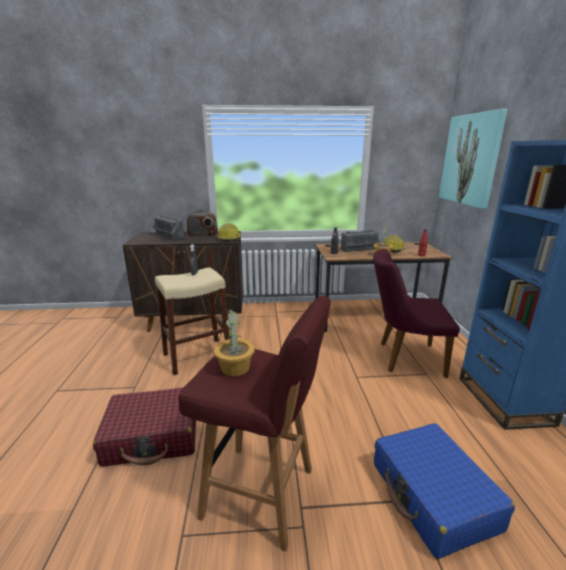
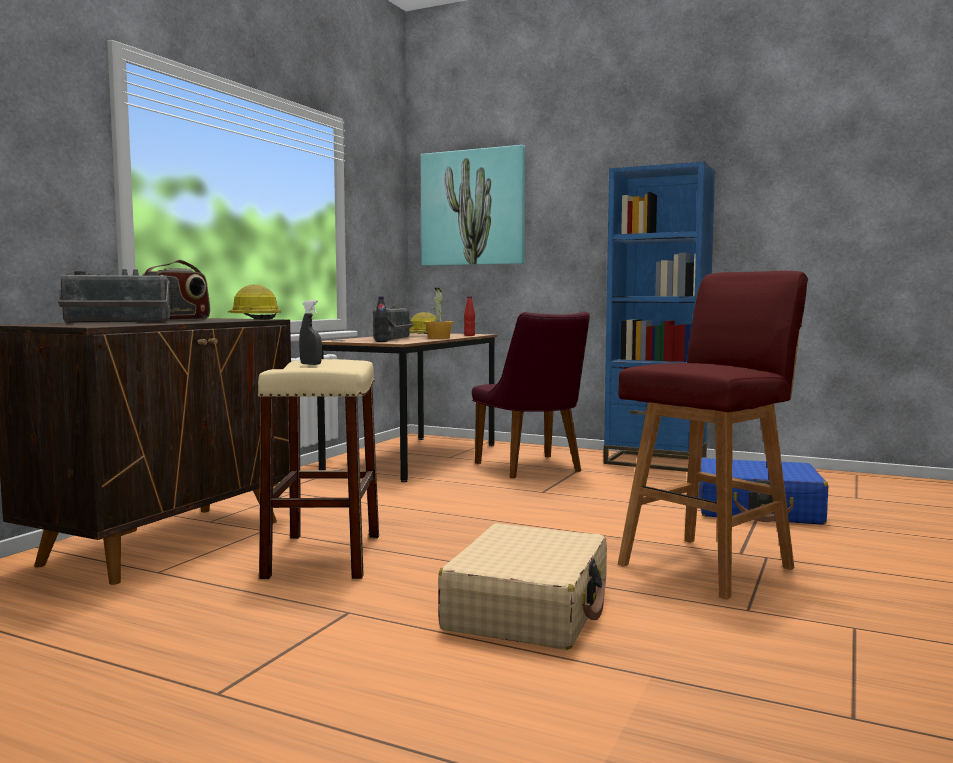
camera: 60 degrees left, 15 degrees down
red suitcase [93,387,196,467] -> beige suitcase [438,523,607,650]
potted plant [214,308,254,376] -> none
purple chair [373,249,460,378] -> purple chair turned 60 degrees counterclockwise [472,312,590,478]

